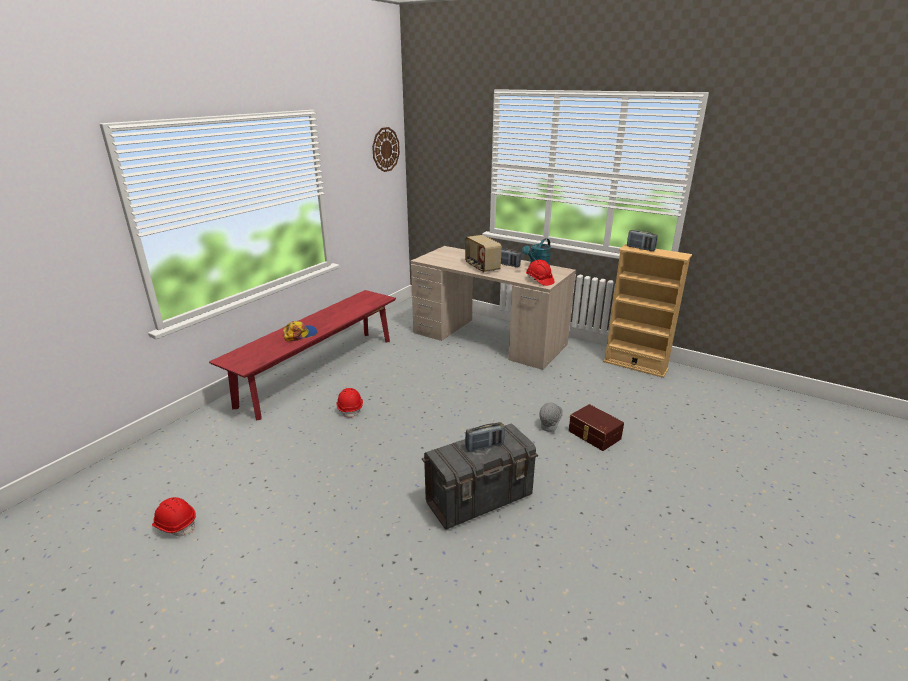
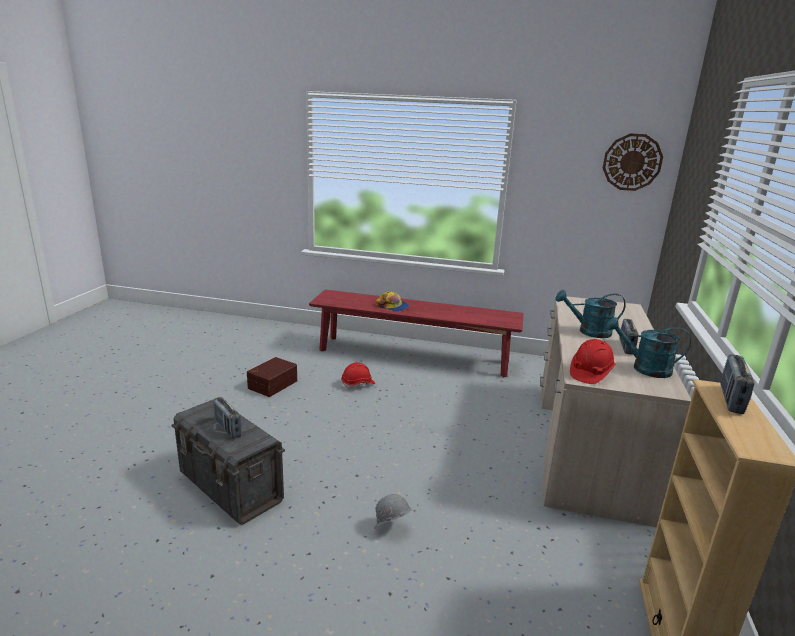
camera: 70 degrees right, 5 degrees down
red hard hat [152,497,196,536] -> none
radio [465,235,502,273] -> turquoise watering can [556,290,626,338]
brown storage box [569,404,624,451] -> brown storage box moved to [247,357,297,397]

